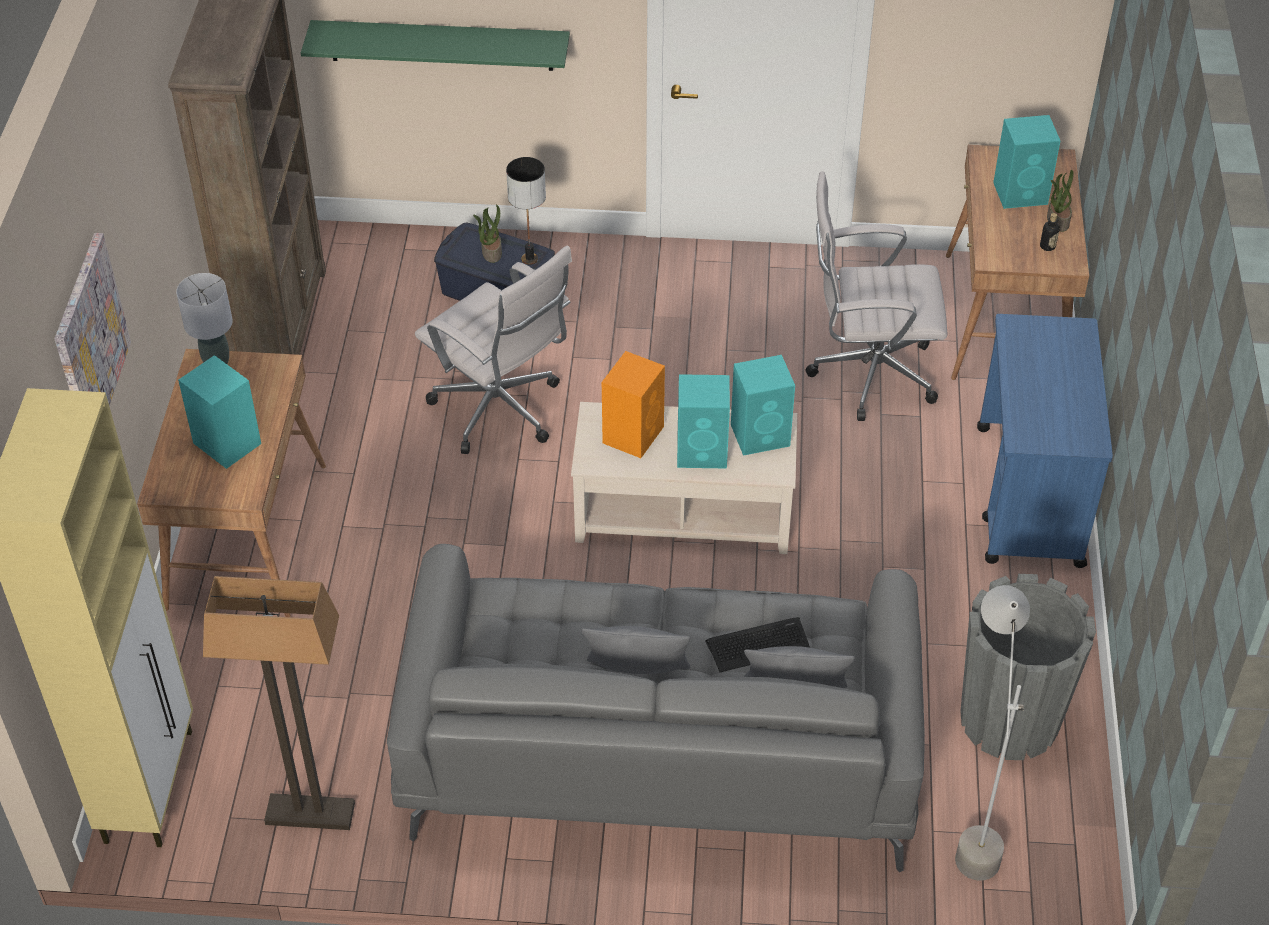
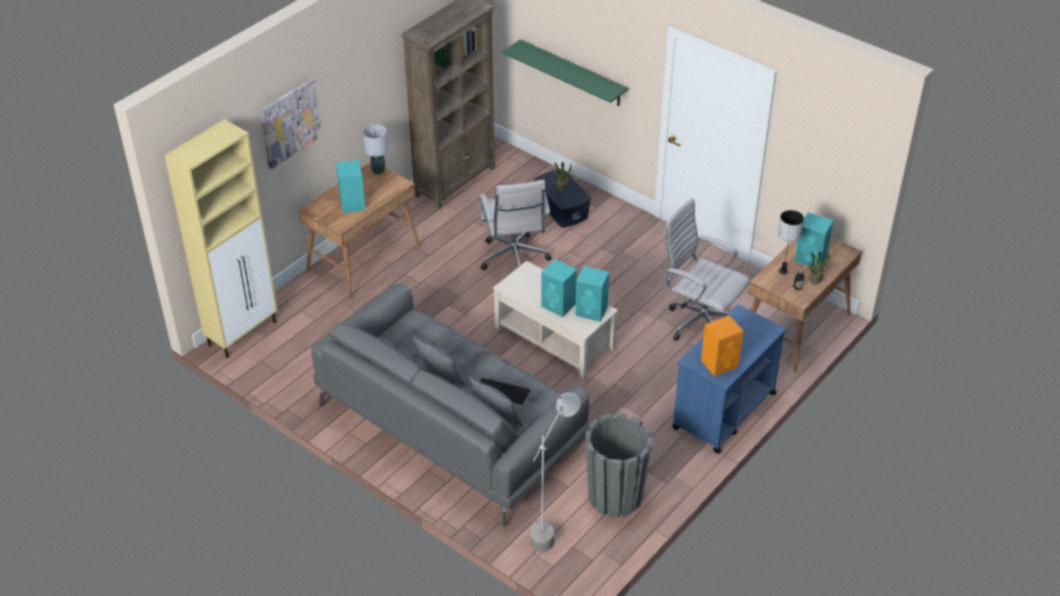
camera: 35 degrees right, 5 degrees down
floor lamp [203,576,355,830] -> none
table lamp [506,157,546,265] -> table lamp moved to [778,210,804,275]
orange speaker [602,351,665,458] -> orange speaker moved to [701,315,743,376]

